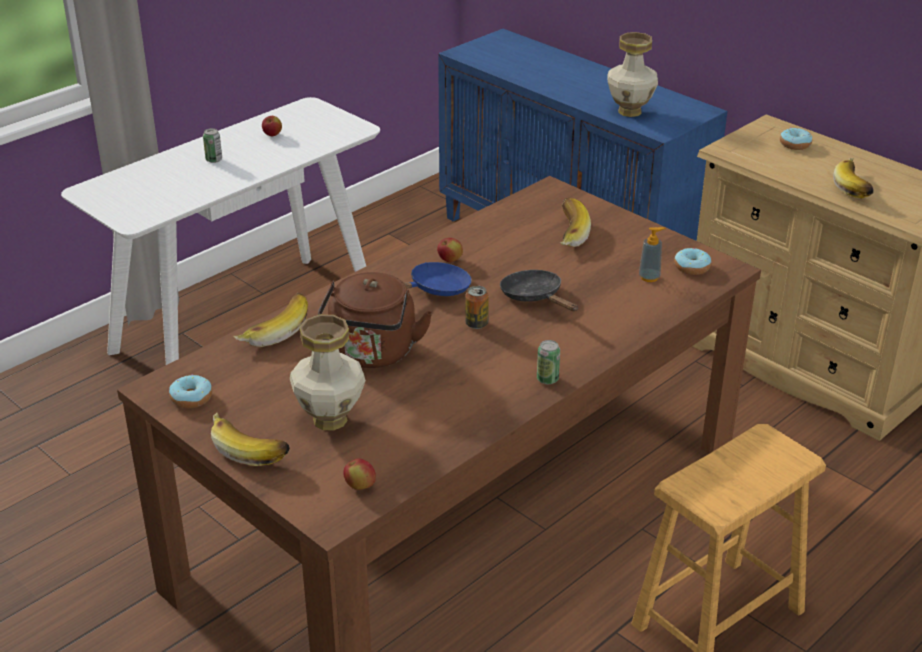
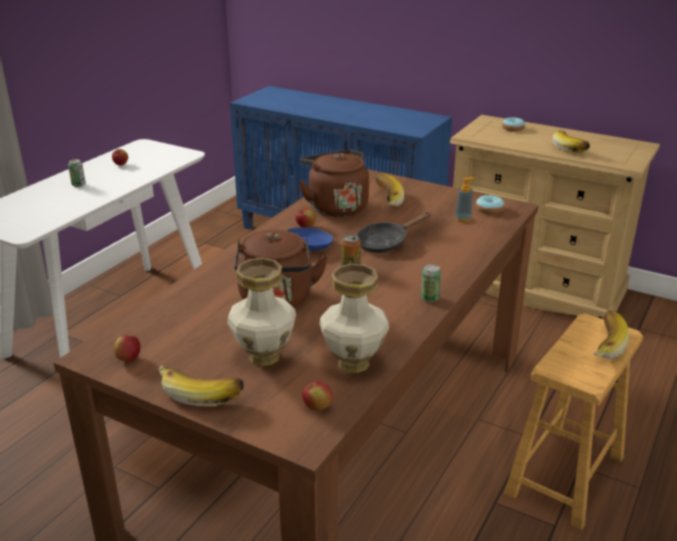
camera: 15 degrees left, 5 degrees down
donut [169,375,212,408] -> apple [114,335,140,362]
banana [234,293,308,347] -> banana moved to [594,310,629,359]
black frying pan [500,270,578,311] -> black frying pan turned 75 degrees counterclockwise [357,212,431,253]
vase [607,32,658,117] -> vase moved to [319,264,389,373]
none -> brown kettle [299,150,369,217]

